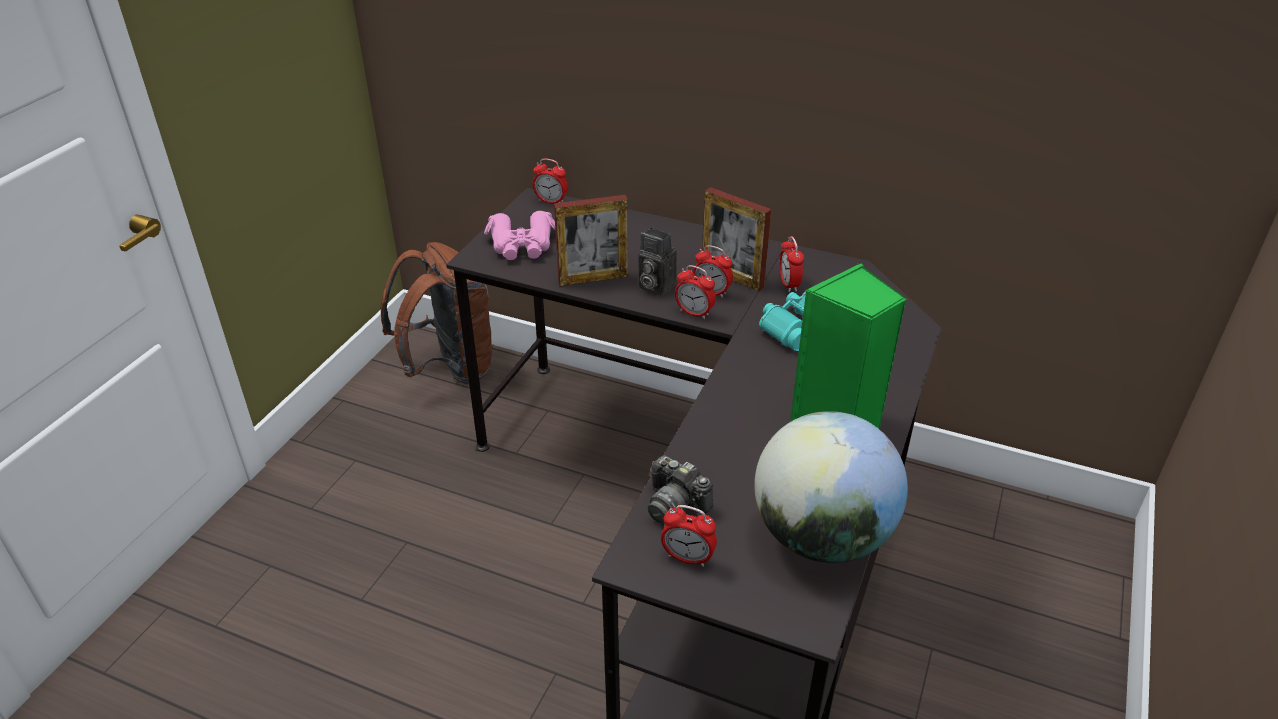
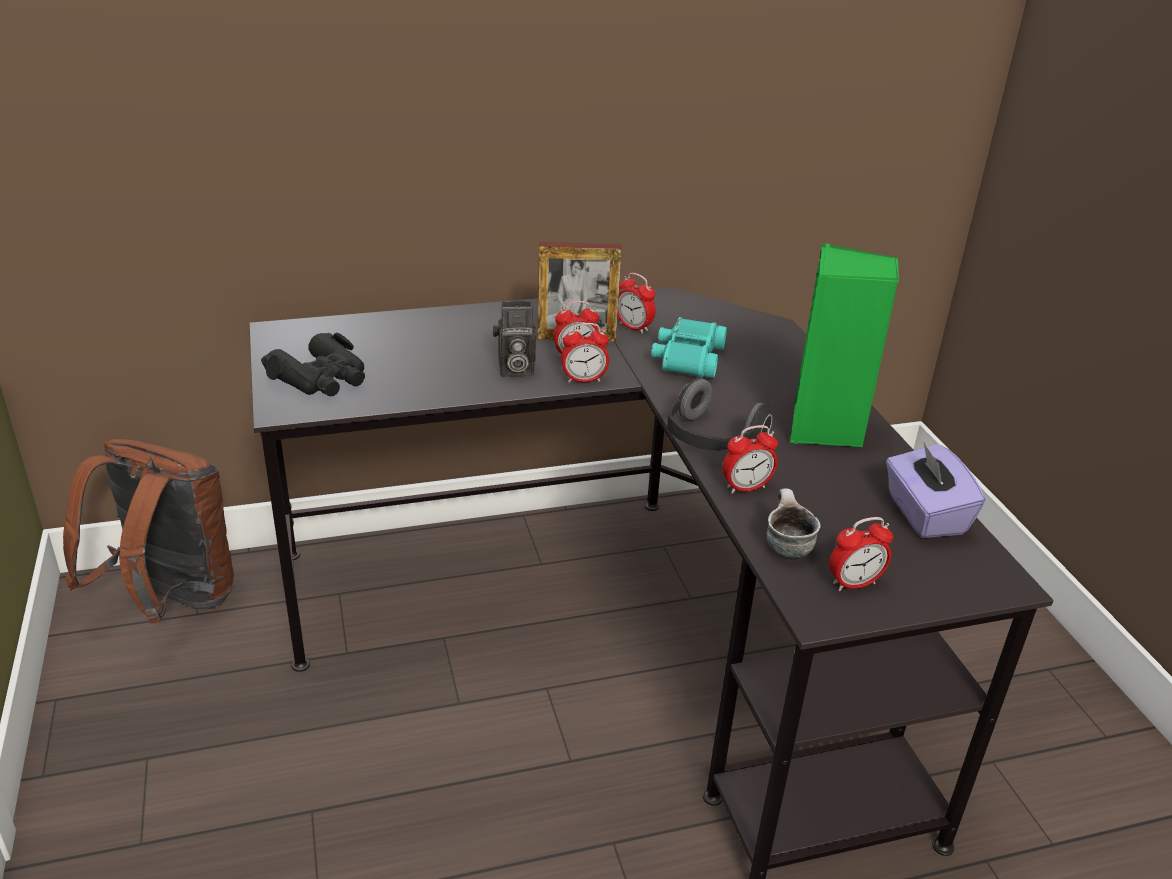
camera: 40 degrees left, 5 degrees down
pink binoculars [484,211,555,260] -> black binoculars [261,333,365,396]
alarm clock [533,158,568,204] -> alarm clock moved to [722,425,778,494]
picture frame [554,195,628,286] -> none
camera [648,455,713,524] -> mug [767,488,821,558]
globe [754,411,908,563] -> purple tissue box [886,441,985,538]
none -> headphones [667,378,773,451]

